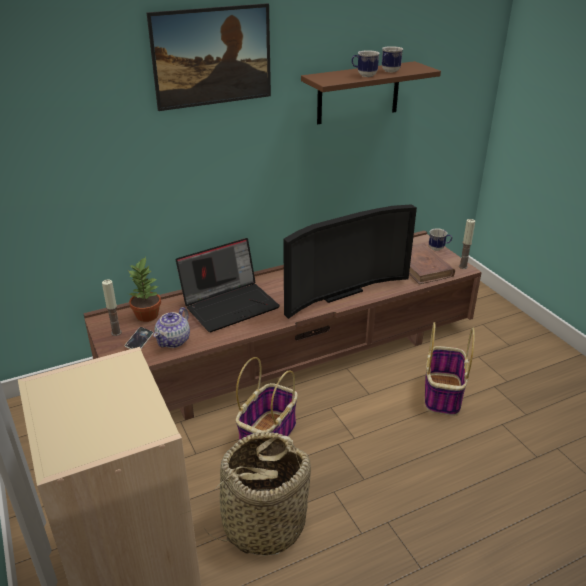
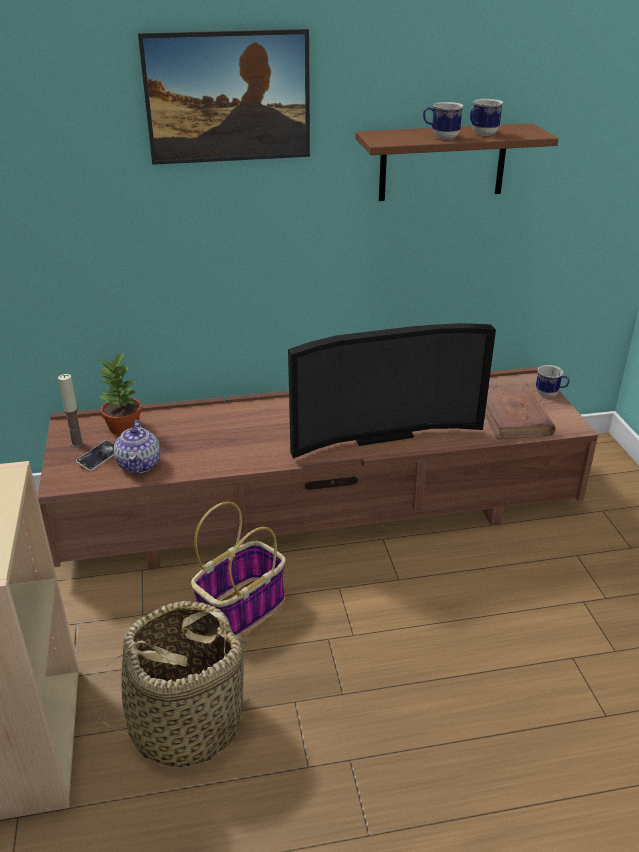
camera: 15 degrees right, 0 degrees up
teapot [153,307,190,348] -> teapot turned 45 degrees counterclockwise [114,420,160,474]
laptop [176,238,280,332] -> none
basket [425,322,475,416] -> none
candle [459,219,475,269] -> none

